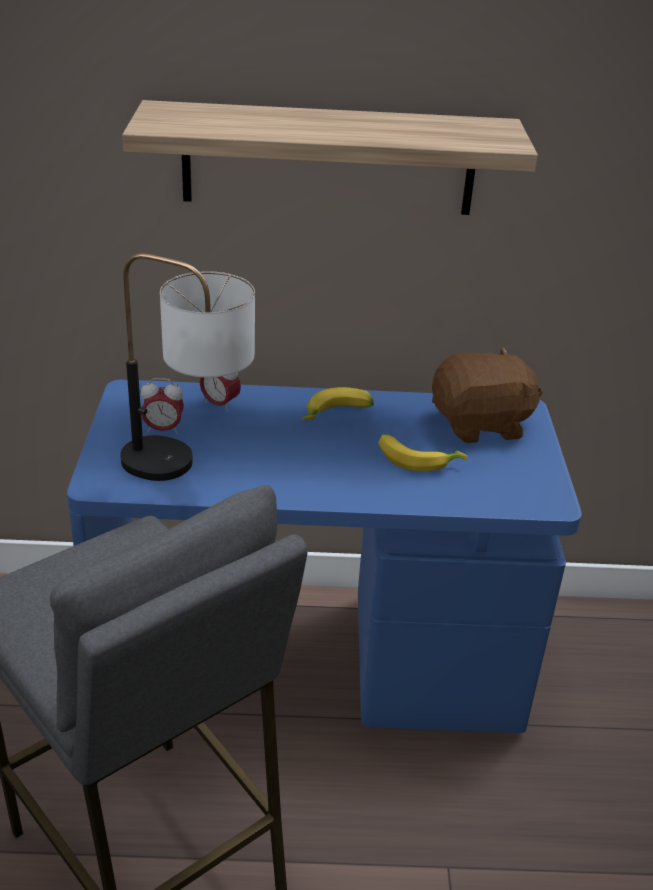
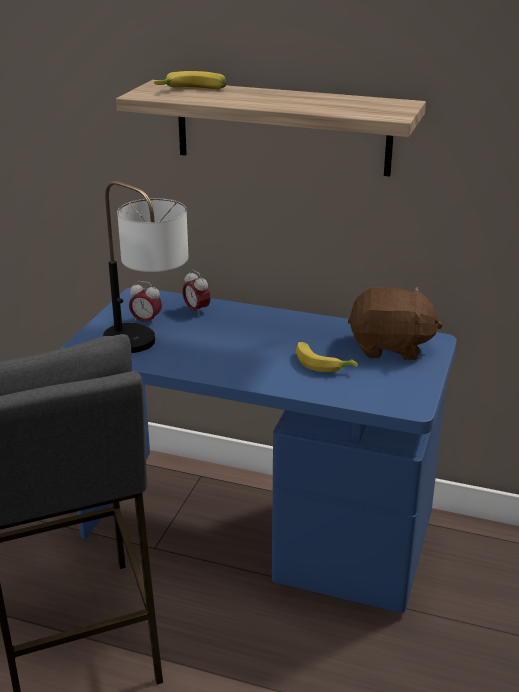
camera: 20 degrees right, 5 degrees down
banana [302,387,374,420] -> banana moved to [154,71,226,89]

